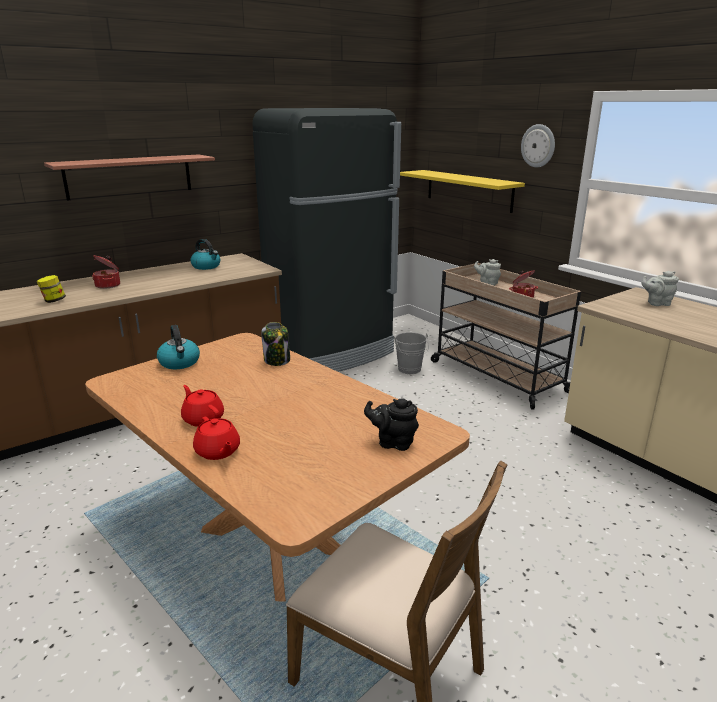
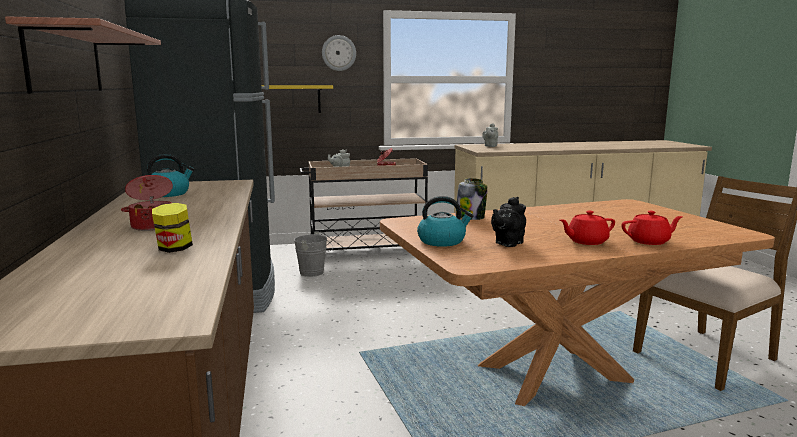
camera: 65 degrees left, 10 degrees down
black teapot [364,398,419,451] -> black teapot moved to [491,197,526,247]

